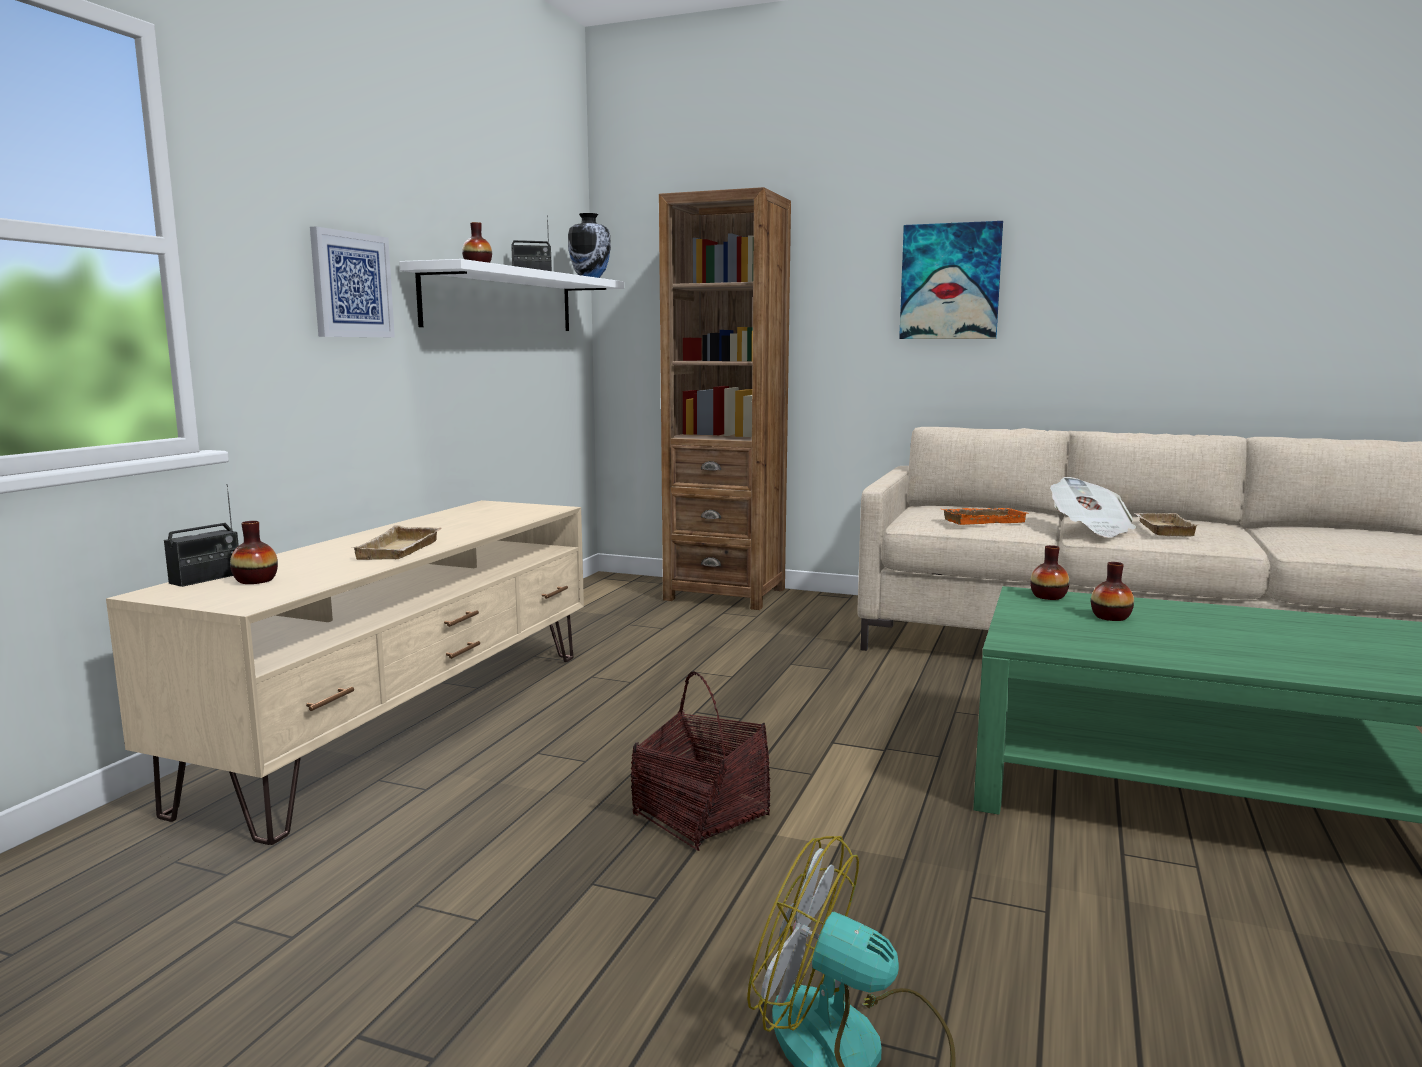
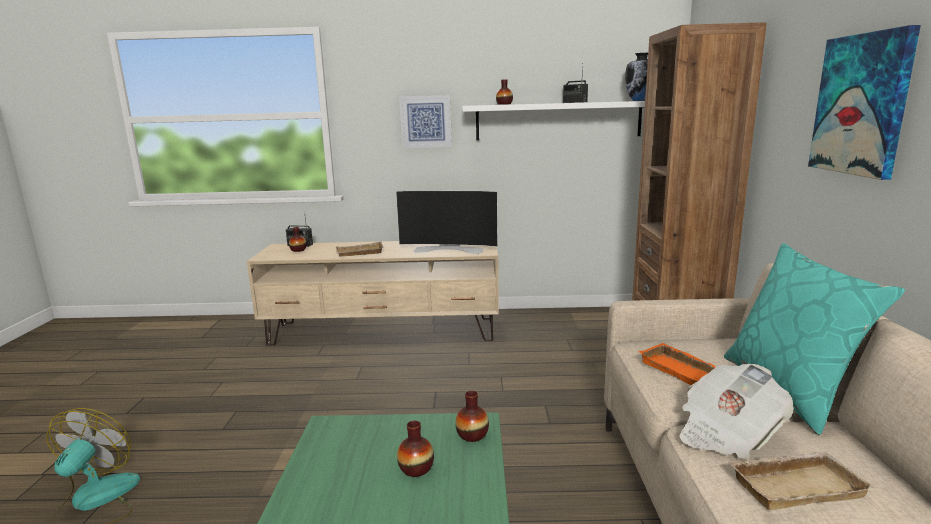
camera: 70 degrees right, 5 degrees up
basket [631,671,771,851] -> none
none -> television [396,191,498,254]
none -> turquoise pillow [724,243,905,435]

